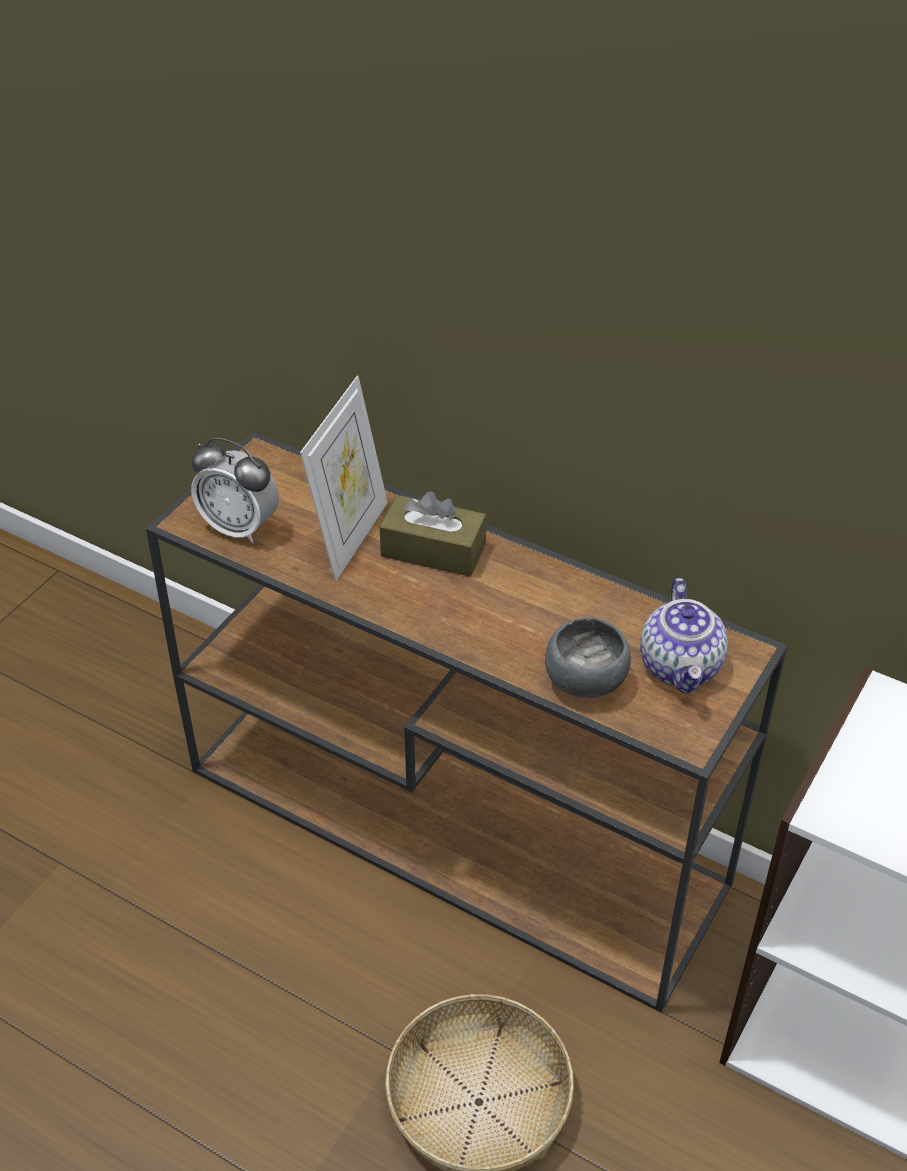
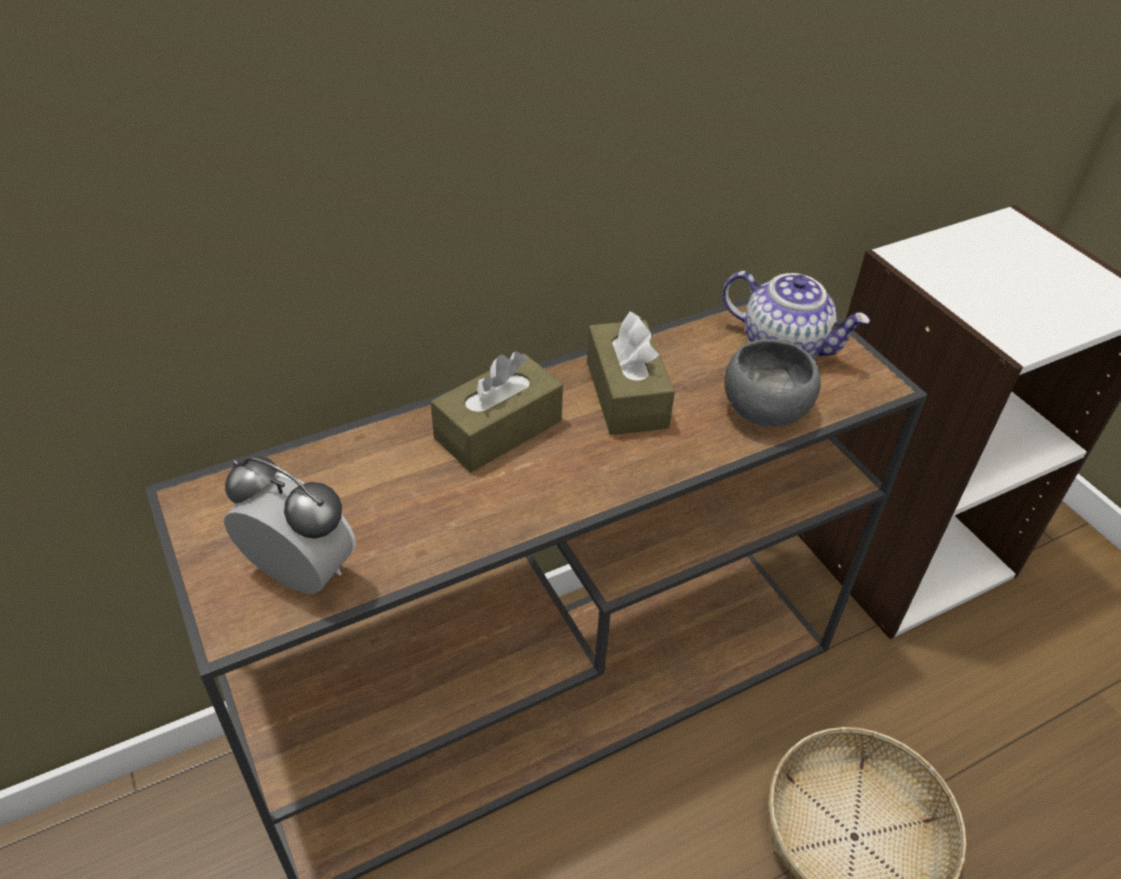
camera: 60 degrees left, 0 degrees up
alarm clock [191,437,279,543] -> alarm clock turned 120 degrees counterclockwise [224,456,356,594]
picture frame [300,376,388,581] -> none
none -> brown tissue box [587,311,675,435]

